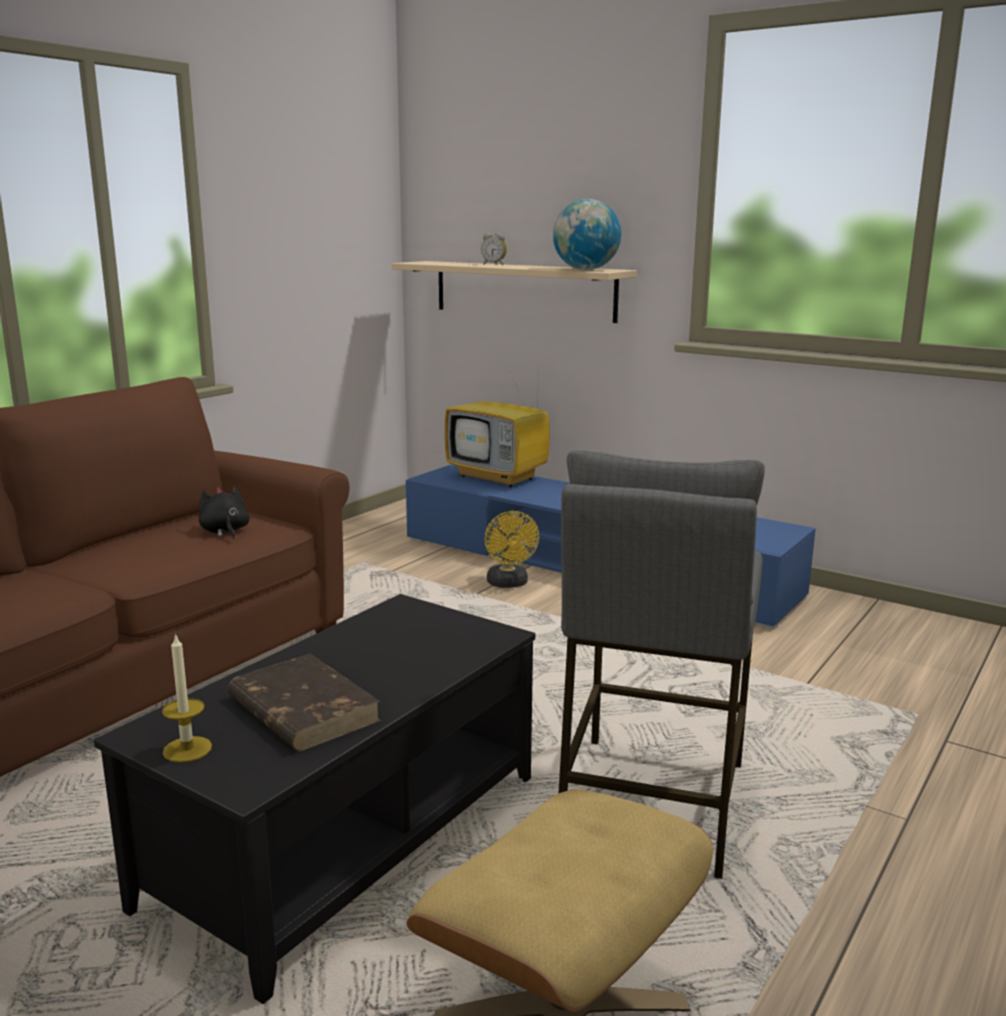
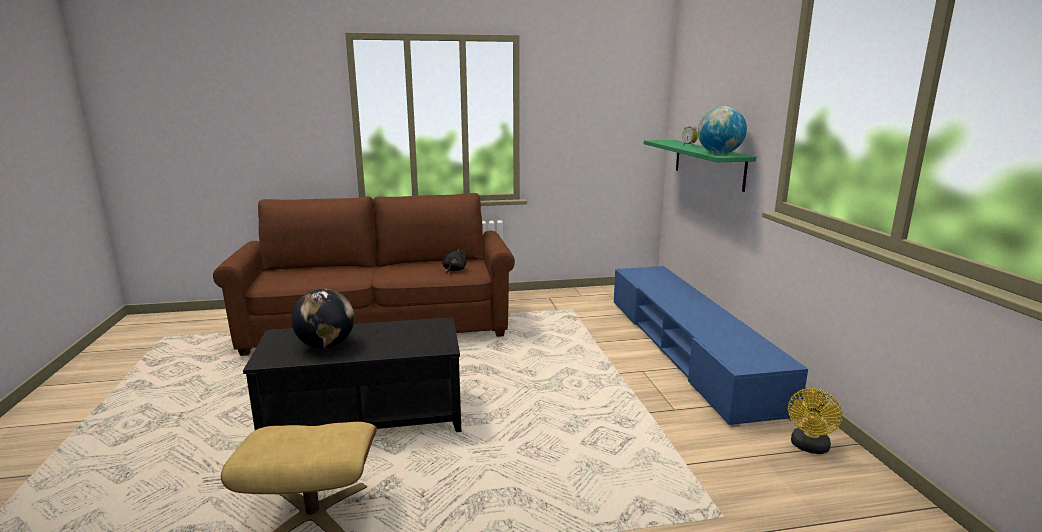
camera: 45 degrees right, 0 degrees up
candle [162,633,212,763] -> none
brown book [227,654,381,751] -> globe [291,289,354,349]
beige shelf [392,261,637,323] -> green shelf [644,140,756,192]
television [445,373,550,487] -> none
yellow fan [485,511,539,588] -> yellow fan moved to [788,388,843,454]
grey stool [559,451,765,879] -> none

